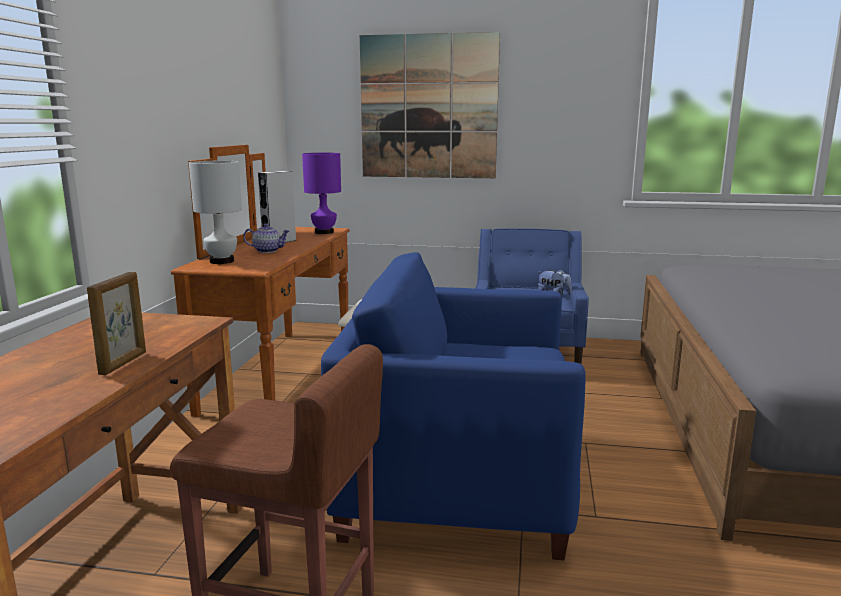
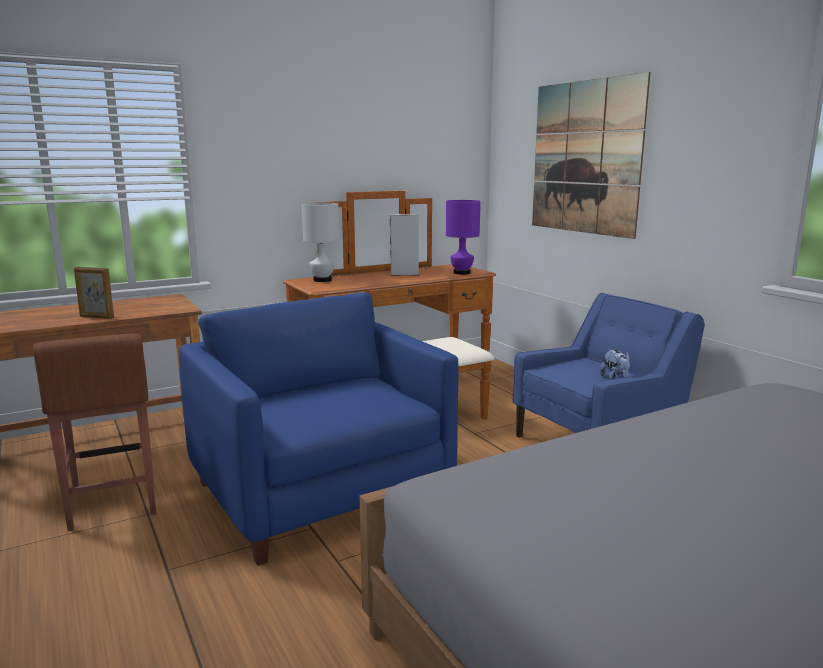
camera: 50 degrees right, 0 degrees up
picture frame [87,272,146,375] -> picture frame turned 45 degrees clockwise [74,267,114,319]
teapot [243,223,290,253] -> none

